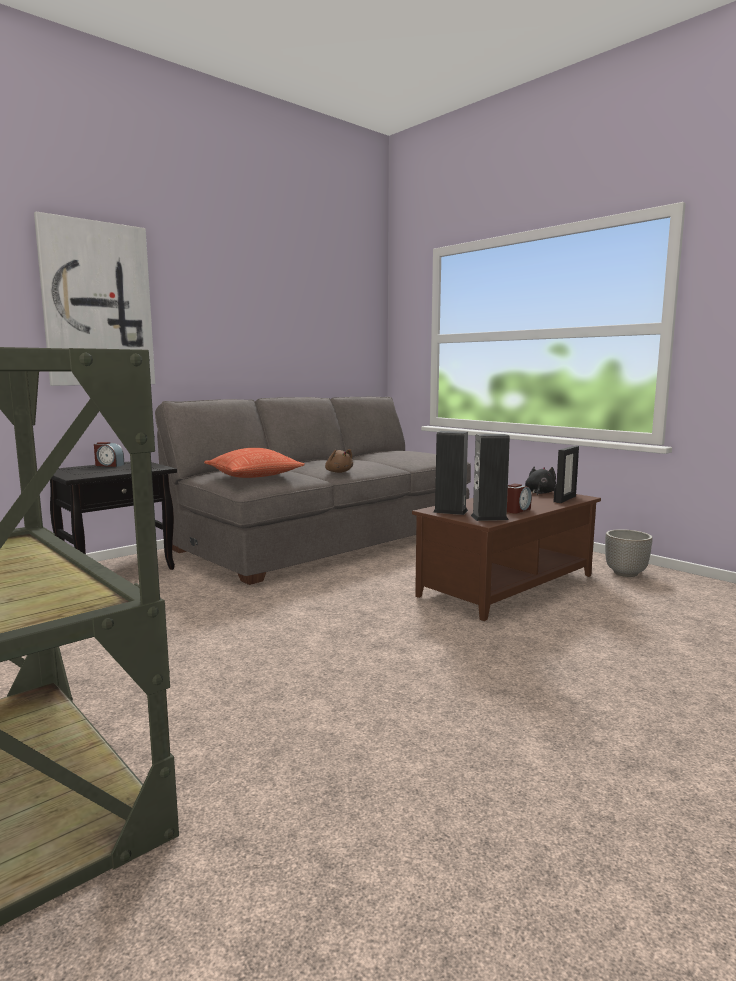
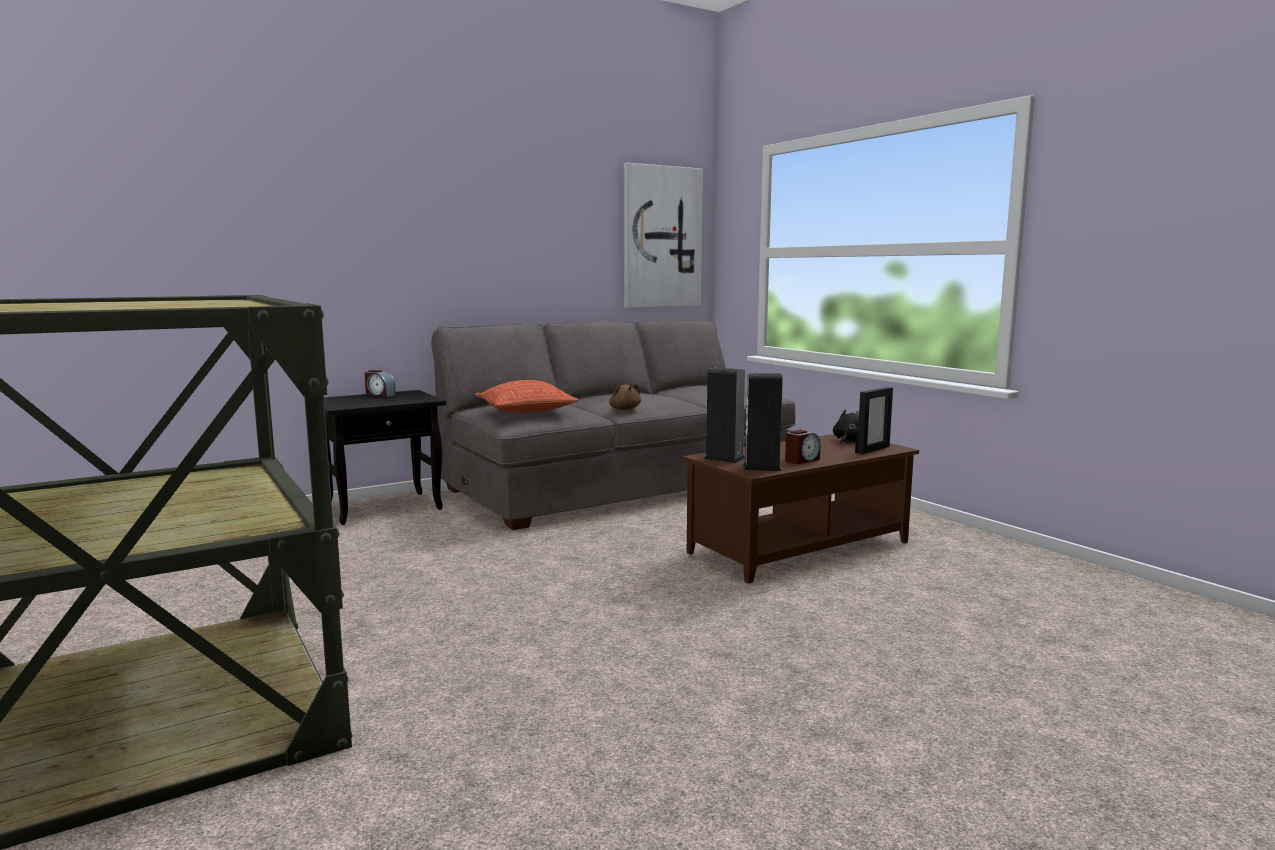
camera: 10 degrees right, 0 degrees up
picture [34,212,155,386] -> picture moved to [624,163,703,308]
planter [605,529,653,577] -> none

